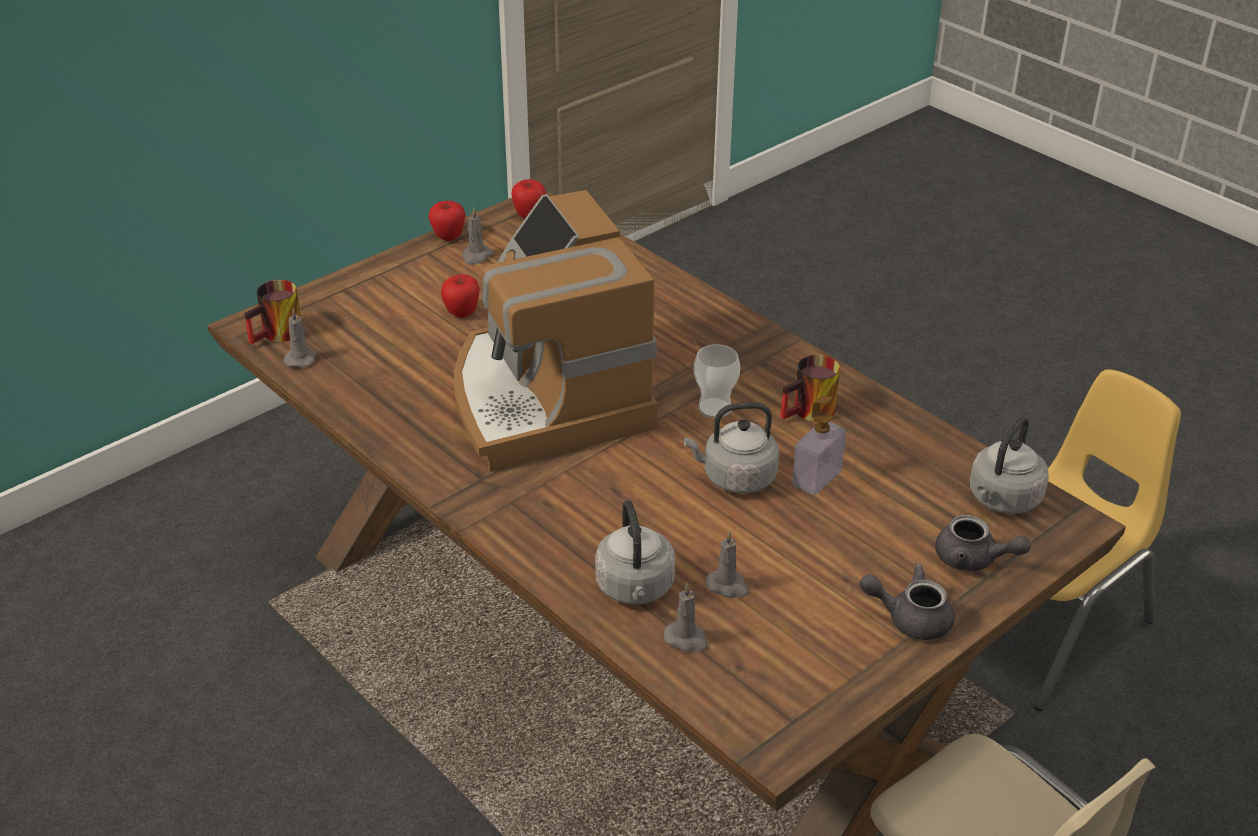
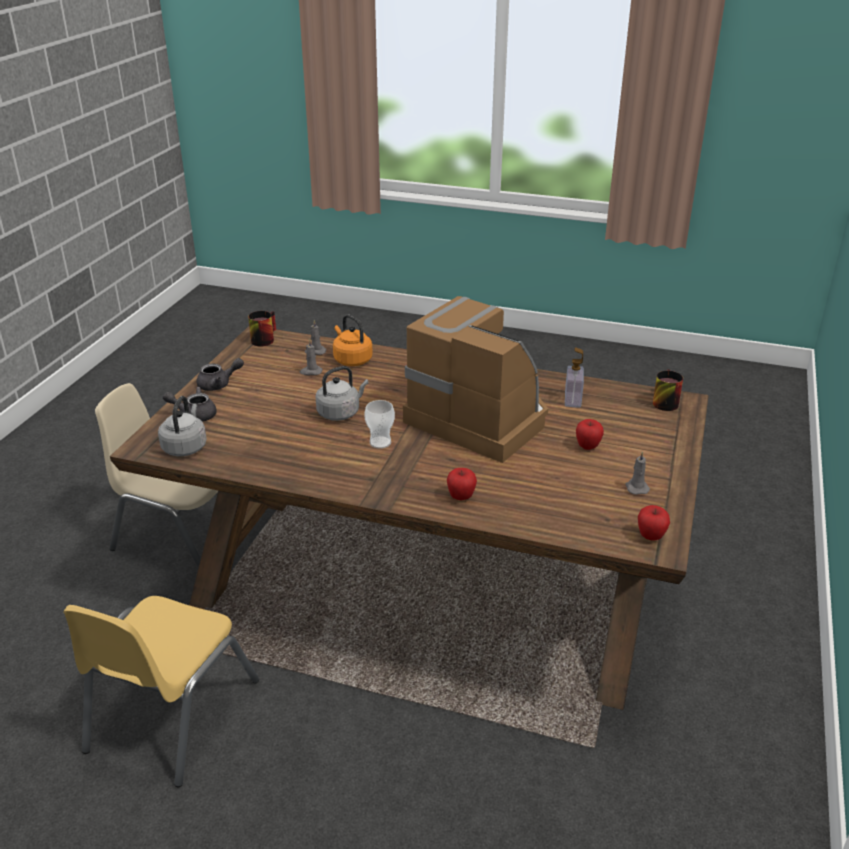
camera: 150 degrees right, 5 degrees down
grey candle [283,309,316,368] -> none
apple [428,201,466,241] -> apple moved to [447,468,477,500]
grey kettle [595,500,675,604] -> orange kettle [333,314,373,366]
mug [780,355,840,421] -> mug moved to [248,311,276,347]
soap dispenser [792,395,846,495] -> soap dispenser moved to [565,347,584,408]

